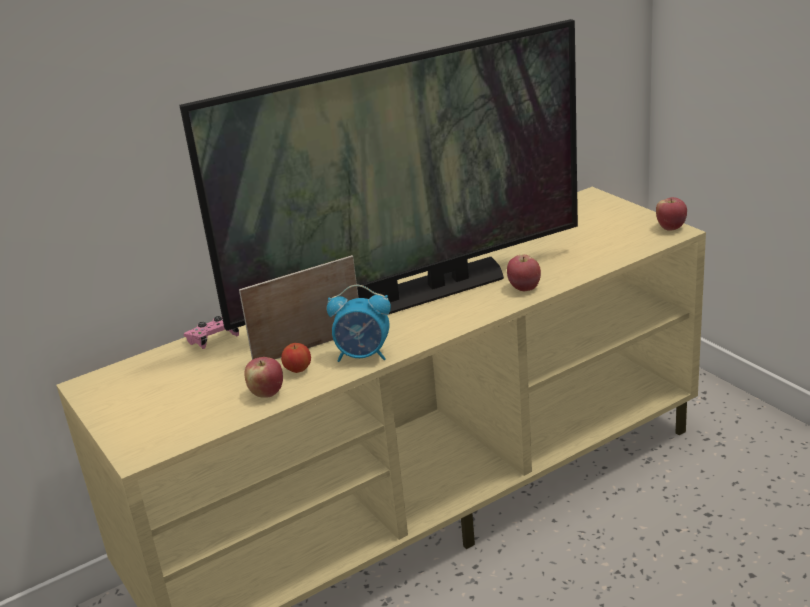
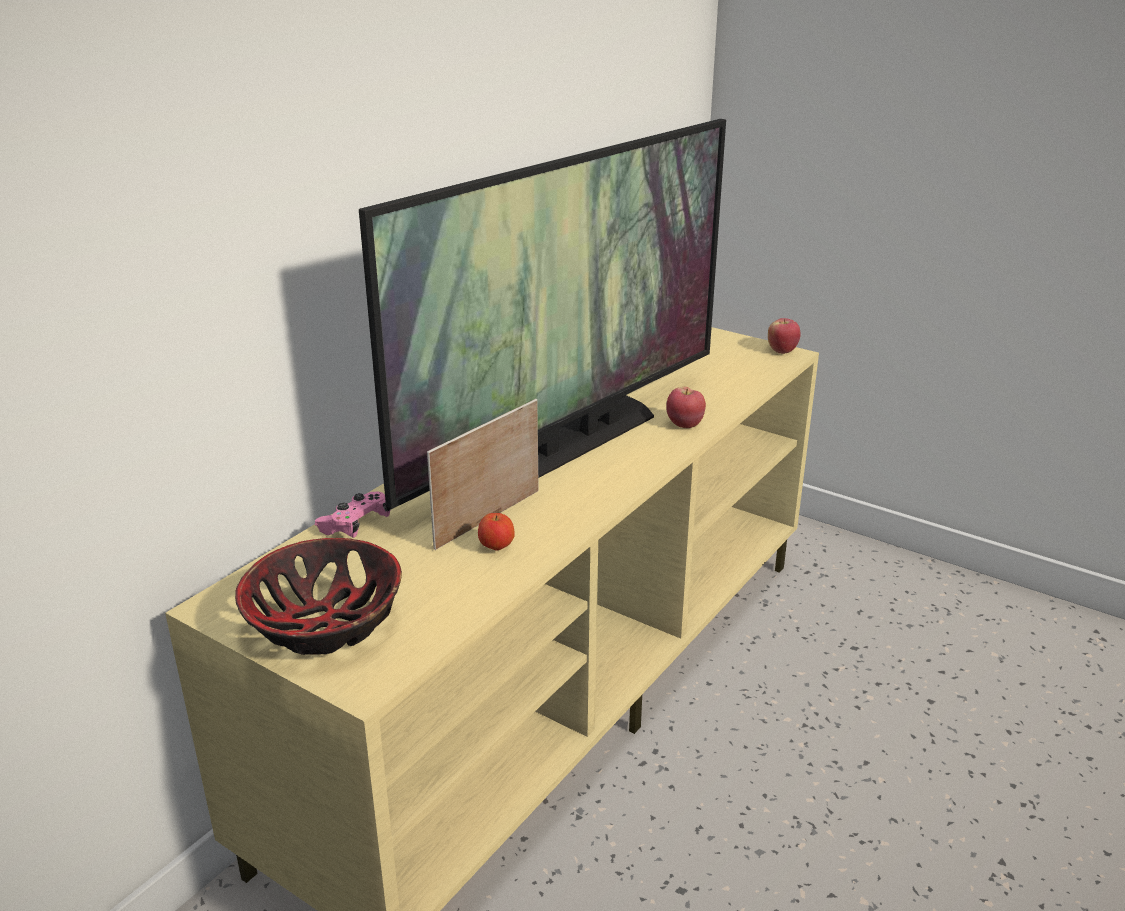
camera: 25 degrees left, 0 degrees up
apple [245,357,283,398] -> none
alarm clock [327,285,391,362] -> none
none -> bowl [235,538,402,655]

